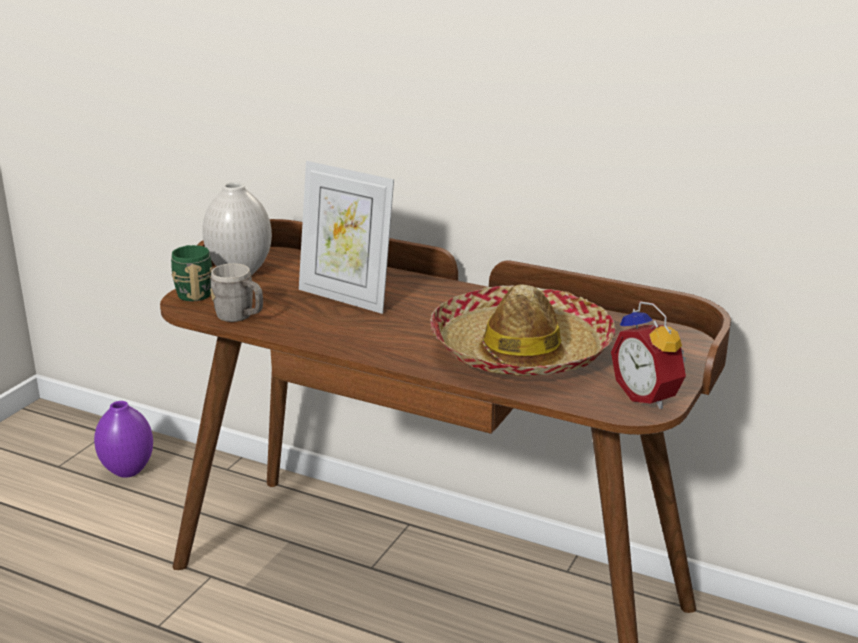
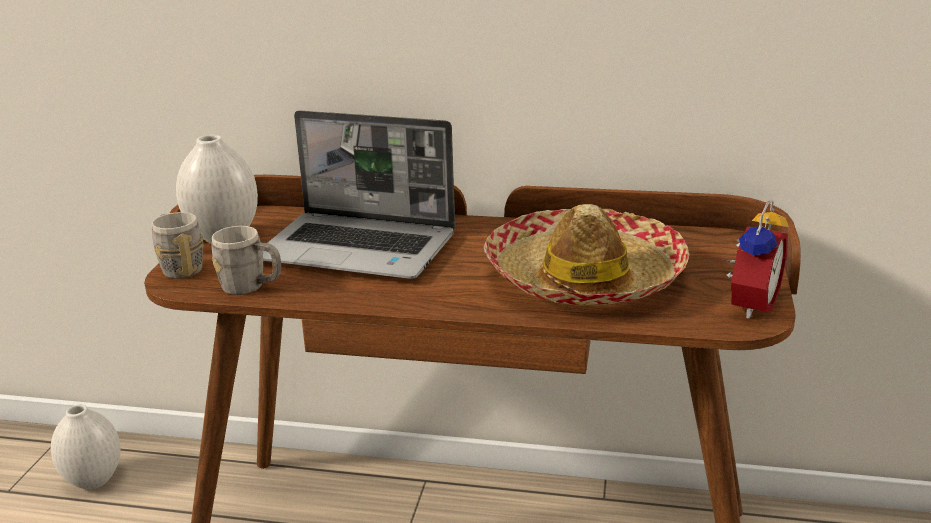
camera: 15 degrees left, 0 degrees up
purple vase [94,401,153,478] -> white vase [51,405,121,490]
green mug [171,245,213,302] -> grey mug [152,212,204,279]
picture frame [299,161,394,314] -> laptop [262,110,455,279]
alarm clock [611,301,686,409] -> alarm clock turned 105 degrees counterclockwise [724,200,789,319]

